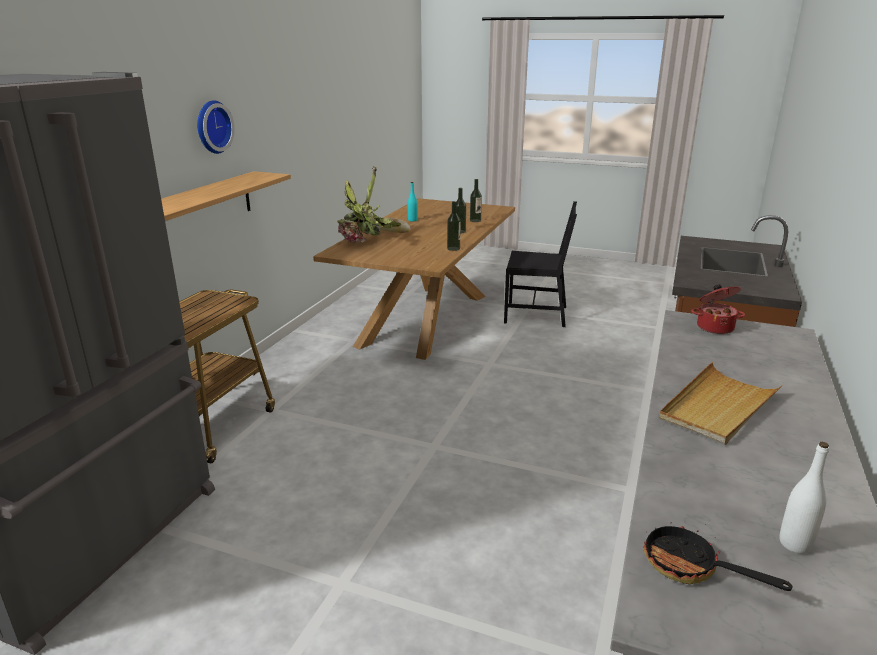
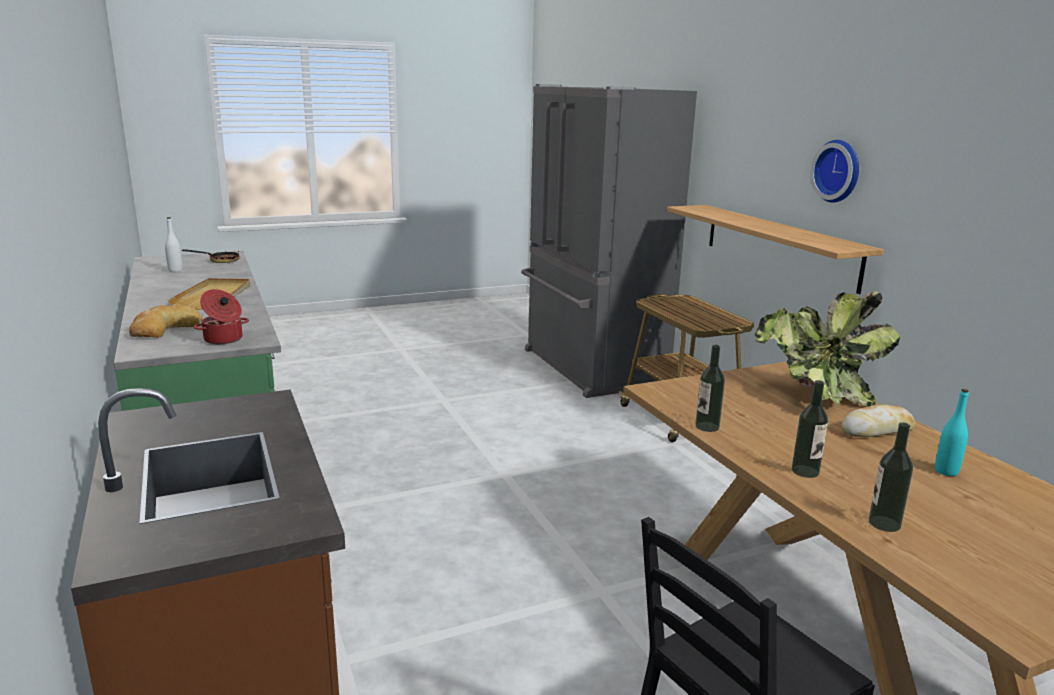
camera: 135 degrees right, 5 degrees down
none -> bread [129,304,202,338]

